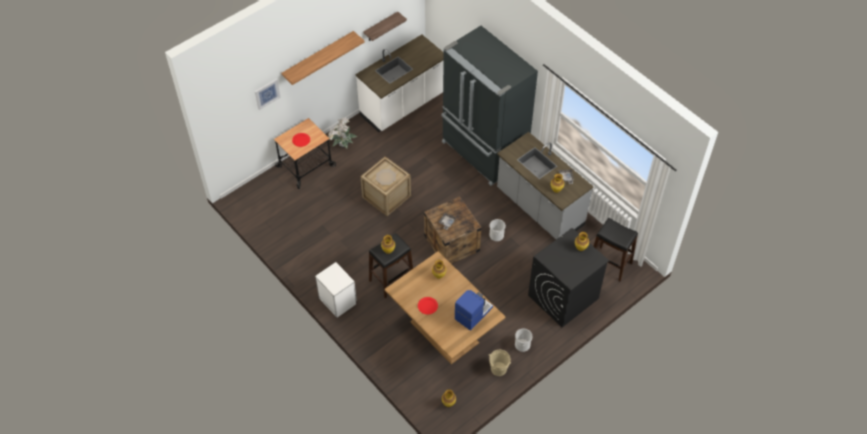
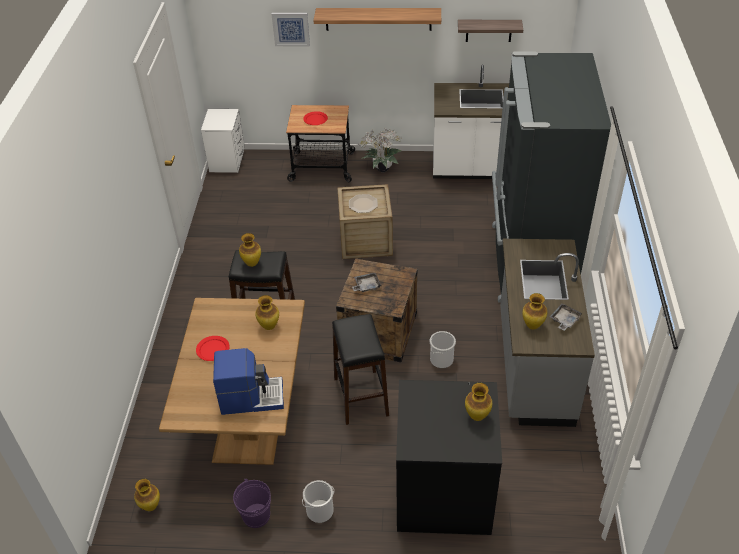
camera: 45 degrees right, 10 degrees down
white nightstand [315,262,357,318] -> white nightstand moved to [201,109,244,173]
beige bucket [489,350,511,376] -> purple bucket [233,479,271,528]
black stool [593,218,638,281] -> black stool moved to [332,314,389,425]

